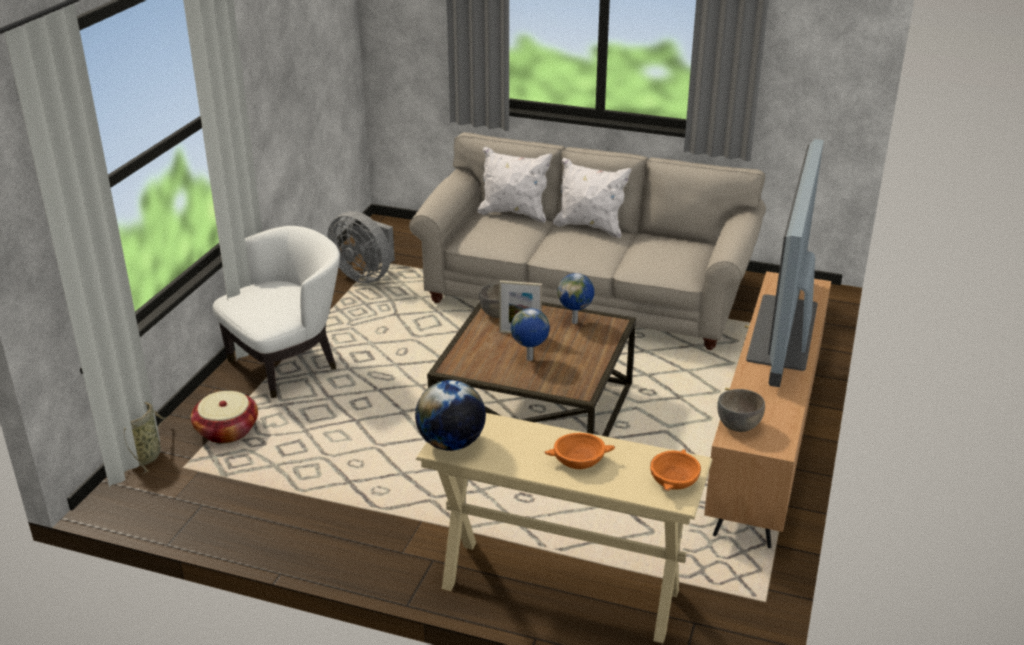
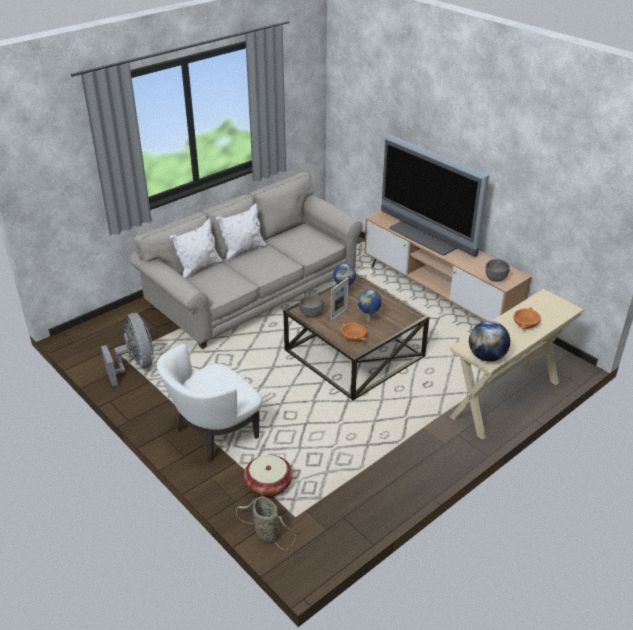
camera: 60 degrees left, 5 degrees up
white armchair [213,226,340,398] -> white armchair turned 120 degrees counterclockwise [157,344,262,463]
grey fan [327,211,395,283] -> grey fan turned 90 degrees counterclockwise [101,313,154,387]
orange bowl [650,449,701,491] -> orange bowl moved to [341,323,367,342]

